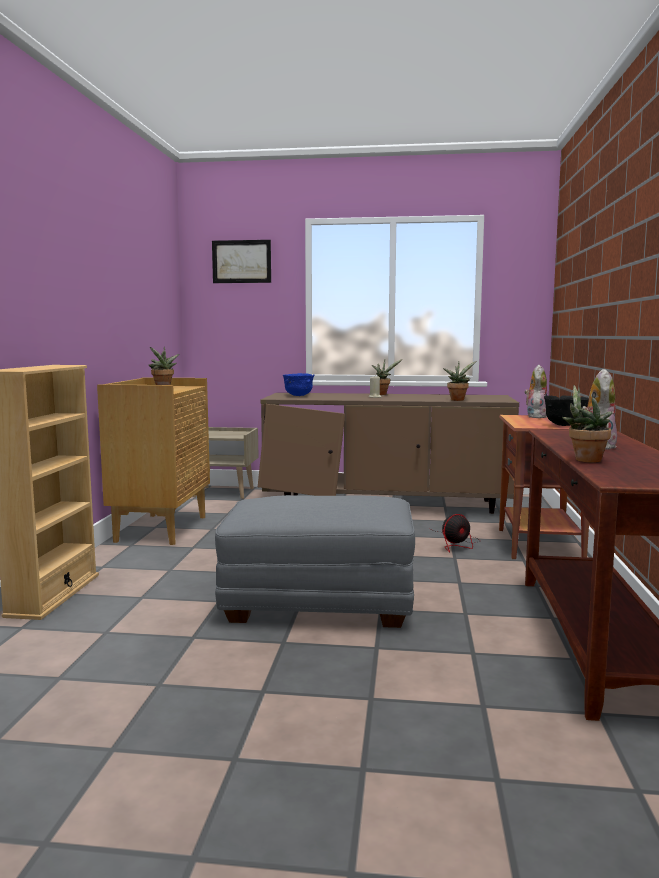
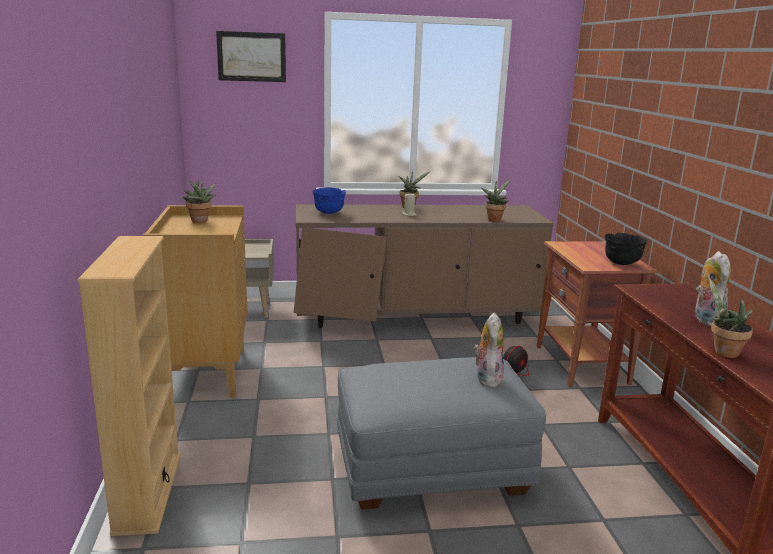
camera: 15 degrees left, 10 degrees up
plush toy [525,365,547,418] -> plush toy moved to [474,313,504,387]

